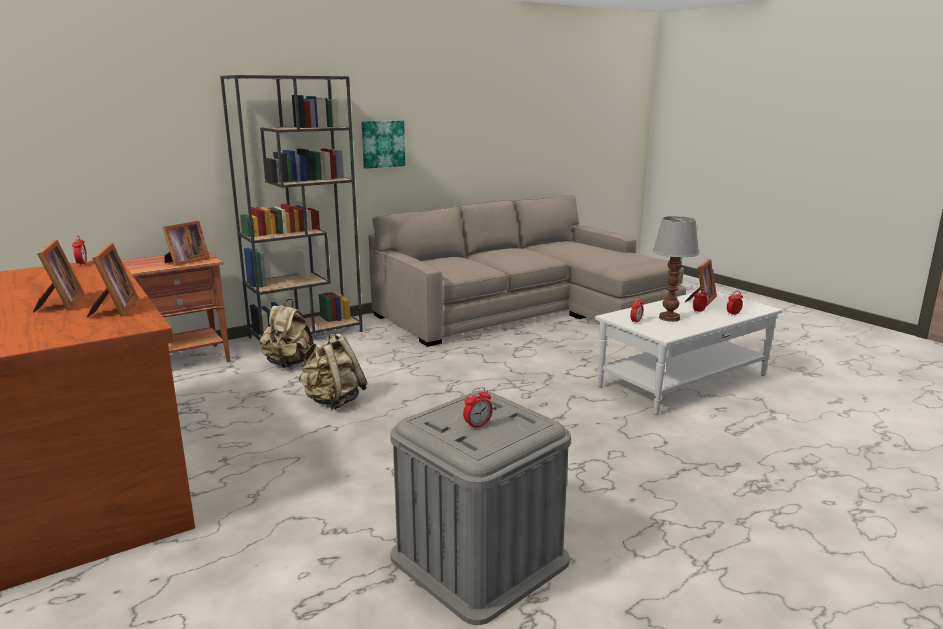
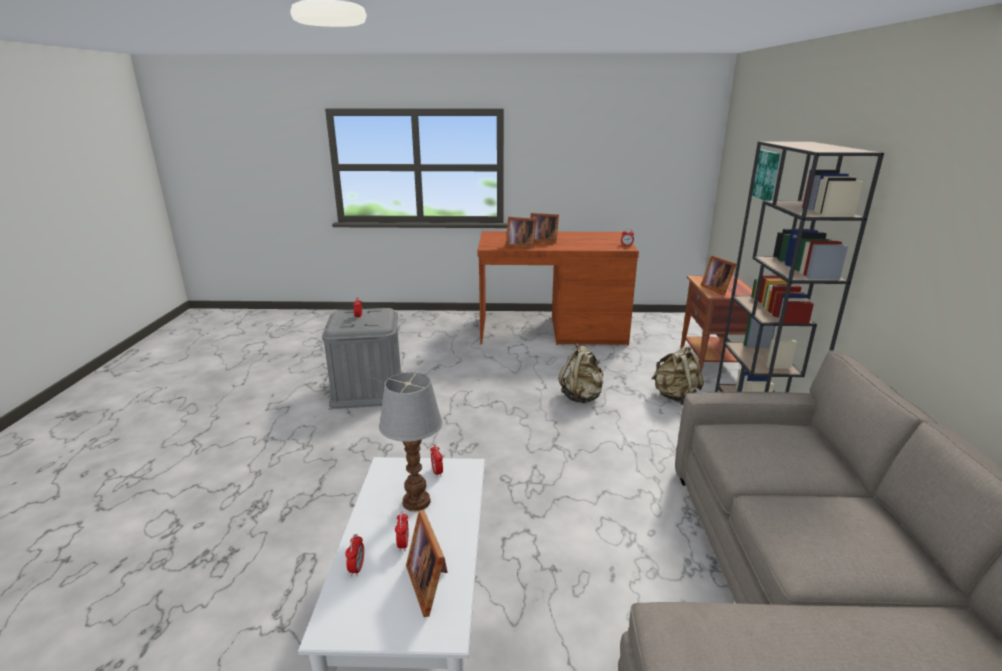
camera: 125 degrees right, 5 degrees up
picture [362,120,405,169] -> picture moved to [752,149,780,201]

